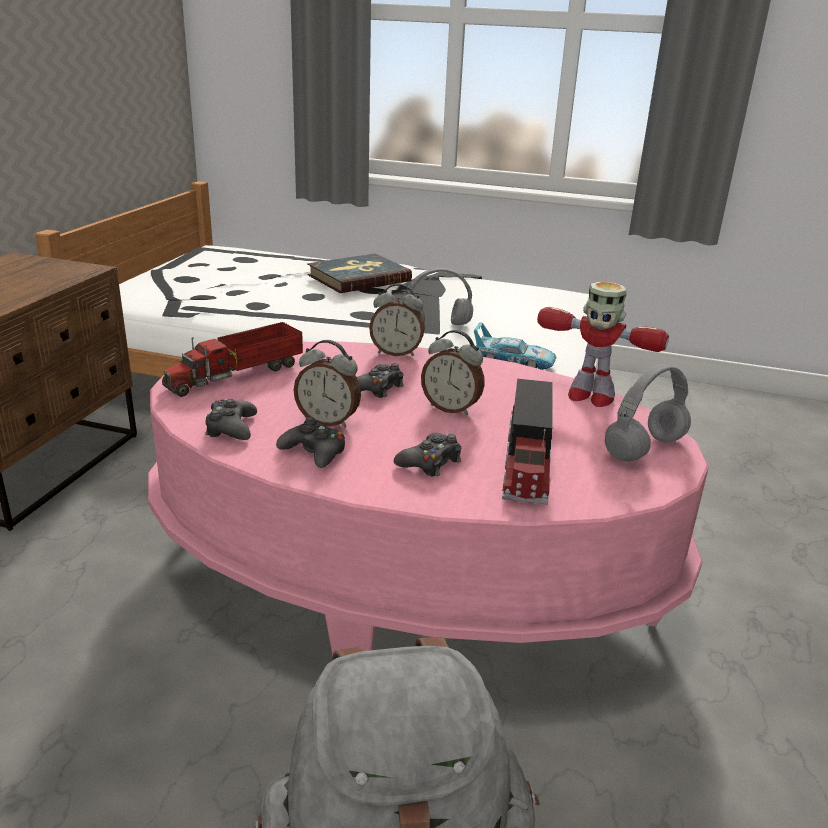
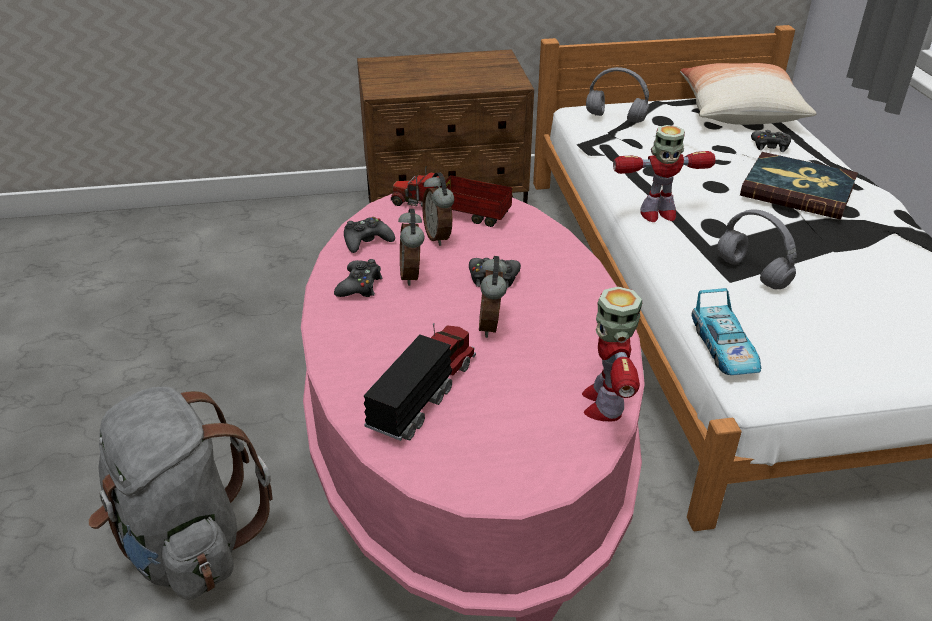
camera: 65 degrees right, 10 degrees up
alarm clock [369,283,425,356] -> alarm clock moved to [422,173,454,246]
black game controller [394,433,461,477] -> black game controller moved to [751,130,791,152]
toy truck [502,379,553,505] -> toy truck turned 135 degrees clockwise [364,323,476,441]
grey headphones [605,364,691,461] -> grey headphones moved to [586,67,649,123]
none -> toy robot [613,125,716,222]
none -> pillow [680,63,816,125]

